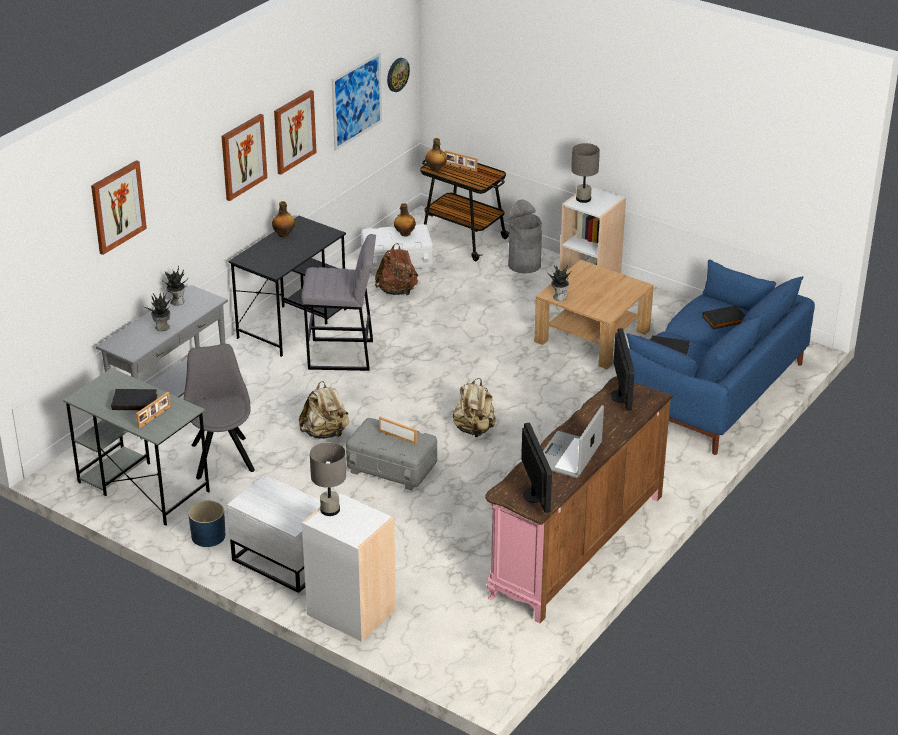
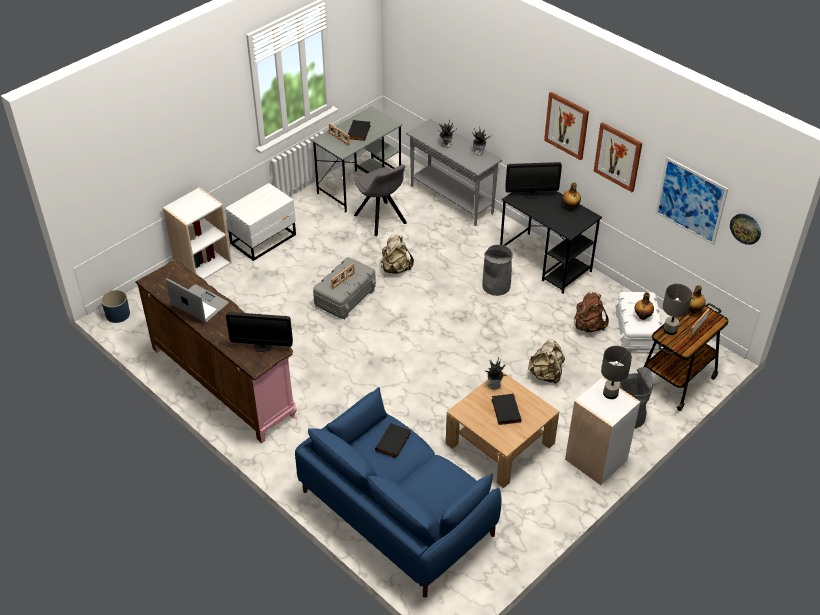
camera: 100 degrees right, 10 degrees up
picture [91,160,147,255] -> none
grey chair [184,344,255,480] -> grey chair turned 60 degrees clockwise [354,165,407,236]
blue planter [188,501,225,547] -> blue planter moved to [101,290,130,323]
grey stool [302,234,376,371] -> grey trash can [482,245,513,296]
grey table lamp [310,442,346,516] -> grey table lamp moved to [663,284,692,335]
beige backpack [453,378,496,437] -> beige backpack moved to [528,339,565,384]
monitor [521,423,552,513] -> monitor moved to [505,162,562,198]
black book [702,305,745,329] -> black book moved to [492,393,521,425]

